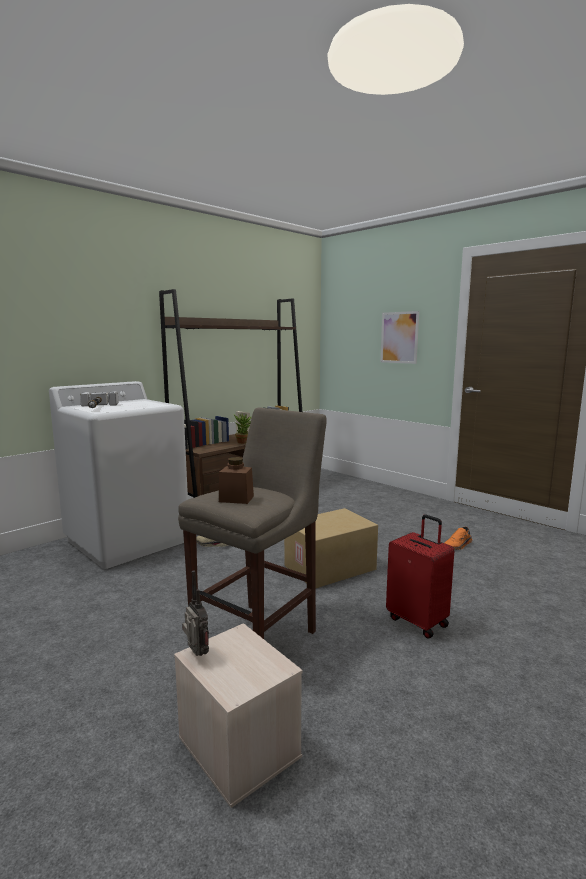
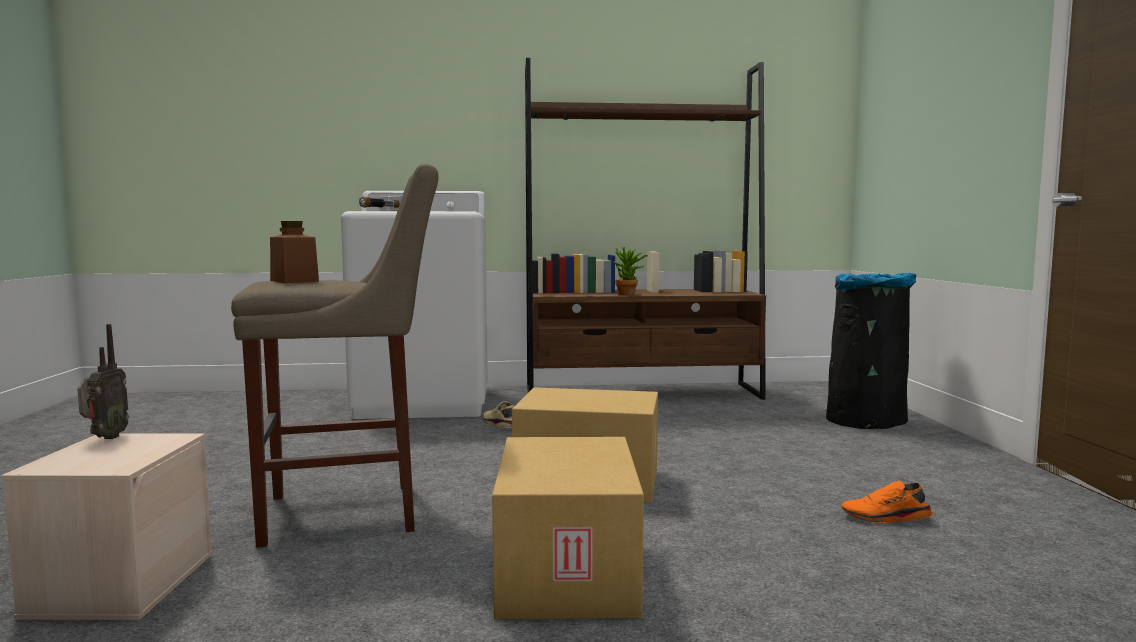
camera: 40 degrees right, 5 degrees down
picture [381,311,419,364] -> none
red suitcase [386,514,454,638] -> cardboard box [492,437,644,620]
none -> black trash can [826,273,917,429]

